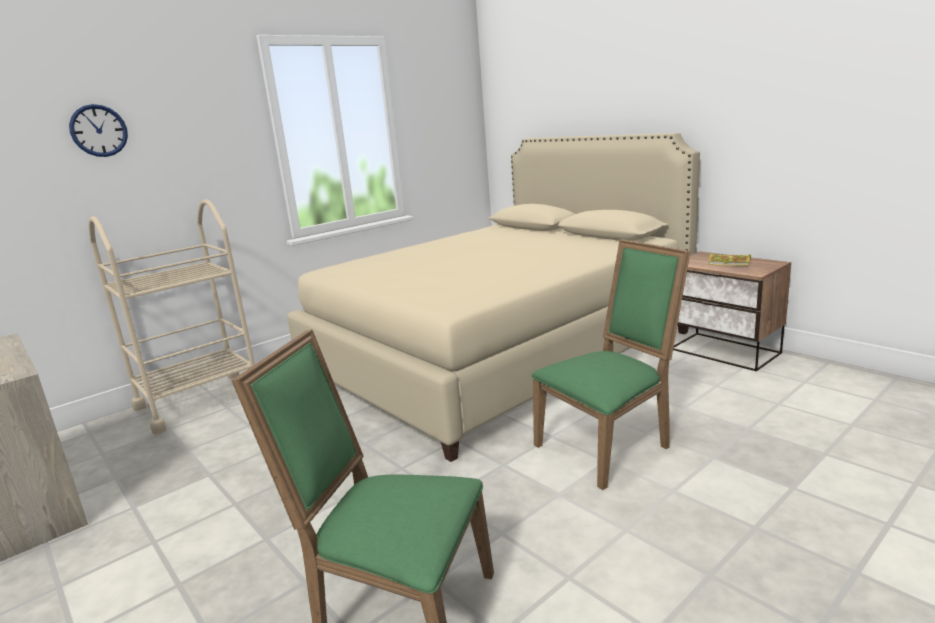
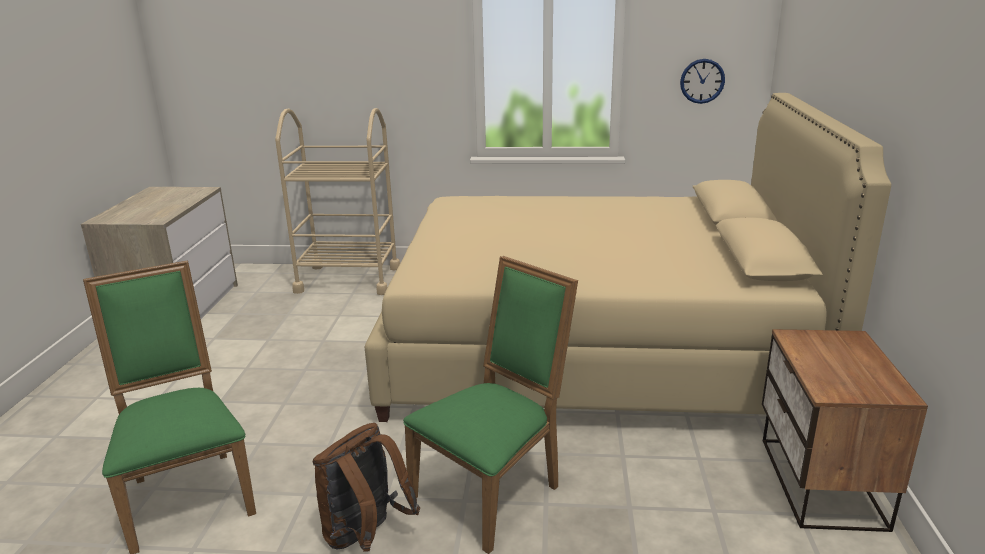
camera: 45 degrees right, 5 degrees up
wall clock [69,104,128,157] -> wall clock moved to [680,59,725,104]
green chair [532,239,690,490] -> green chair turned 60 degrees counterclockwise [403,256,578,554]
book [709,254,751,266] -> none
none -> brown backpack [313,423,420,552]

